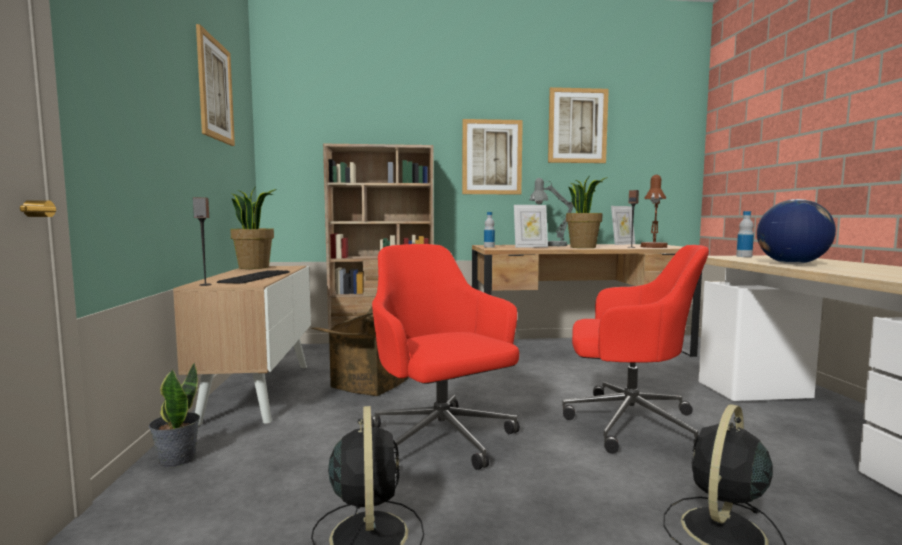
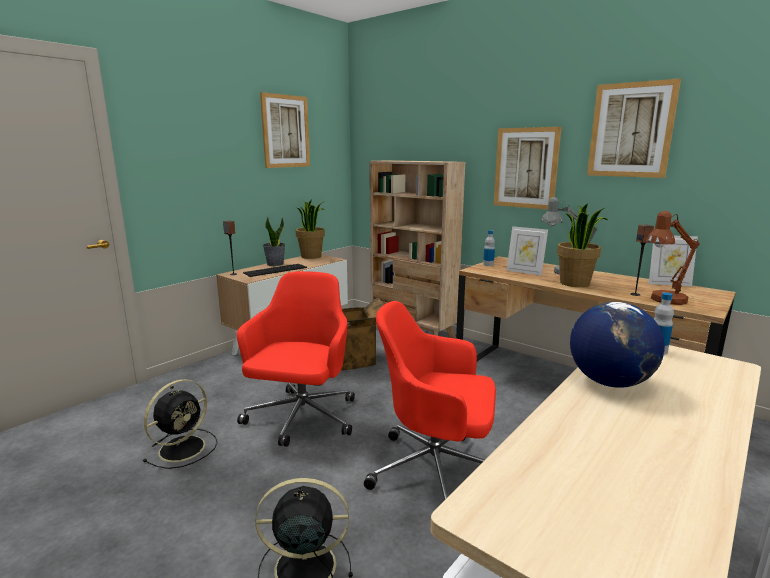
camera: 45 degrees right, 10 degrees up
potted plant [149,363,200,468] -> potted plant moved to [263,217,285,266]
red office chair [562,245,709,454] -> red office chair turned 135 degrees clockwise [364,301,496,499]

